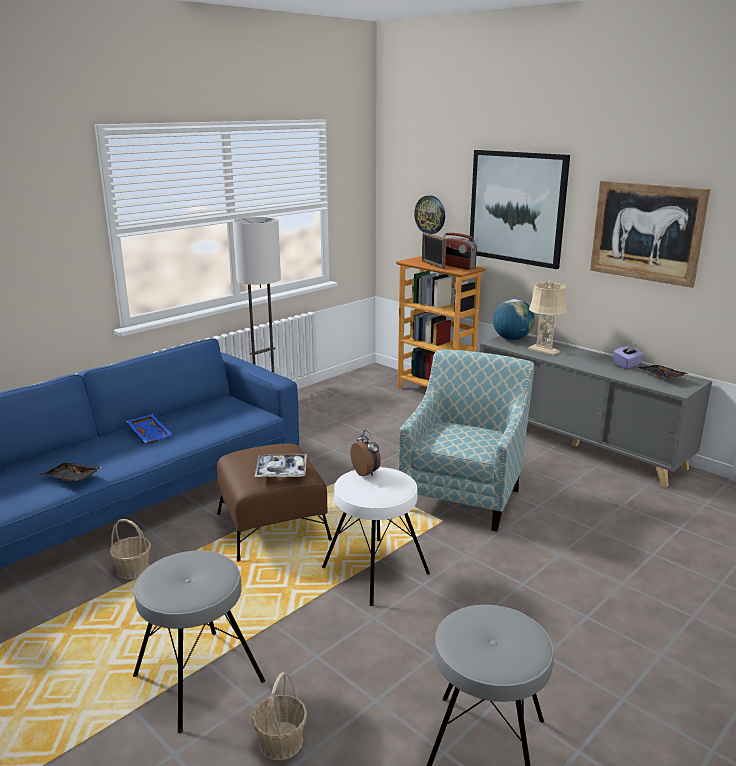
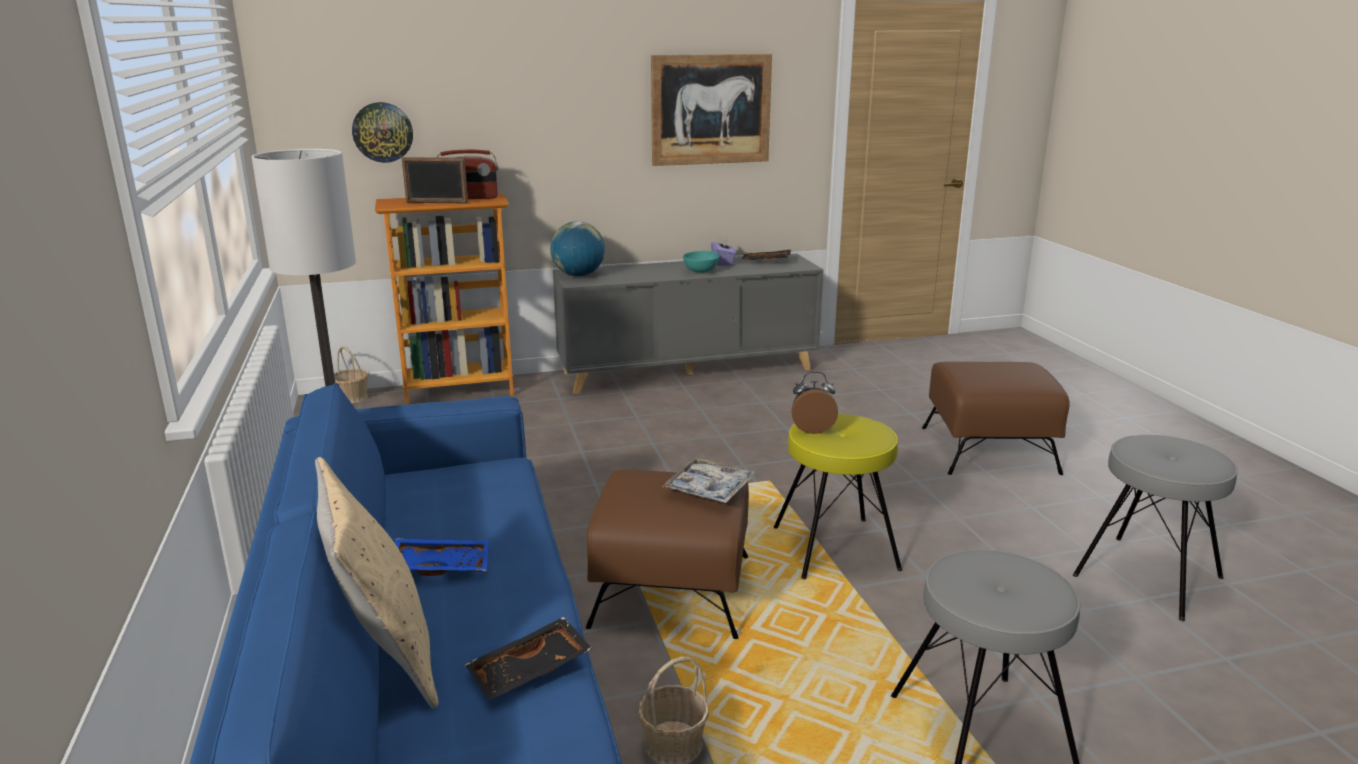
camera: 60 degrees left, 0 degrees up
basket [252,672,307,760] -> basket moved to [334,346,369,403]
white stool [322,467,430,606] -> yellow stool [773,414,902,579]
armchair [399,349,534,531] -> none
picture [470,150,570,269] -> none
beige table lamp [528,280,567,355] -> none
none -> beige pillow [315,457,438,708]
none -> turquoise bowl [683,251,719,273]
none -> brown ottoman [922,362,1070,475]

